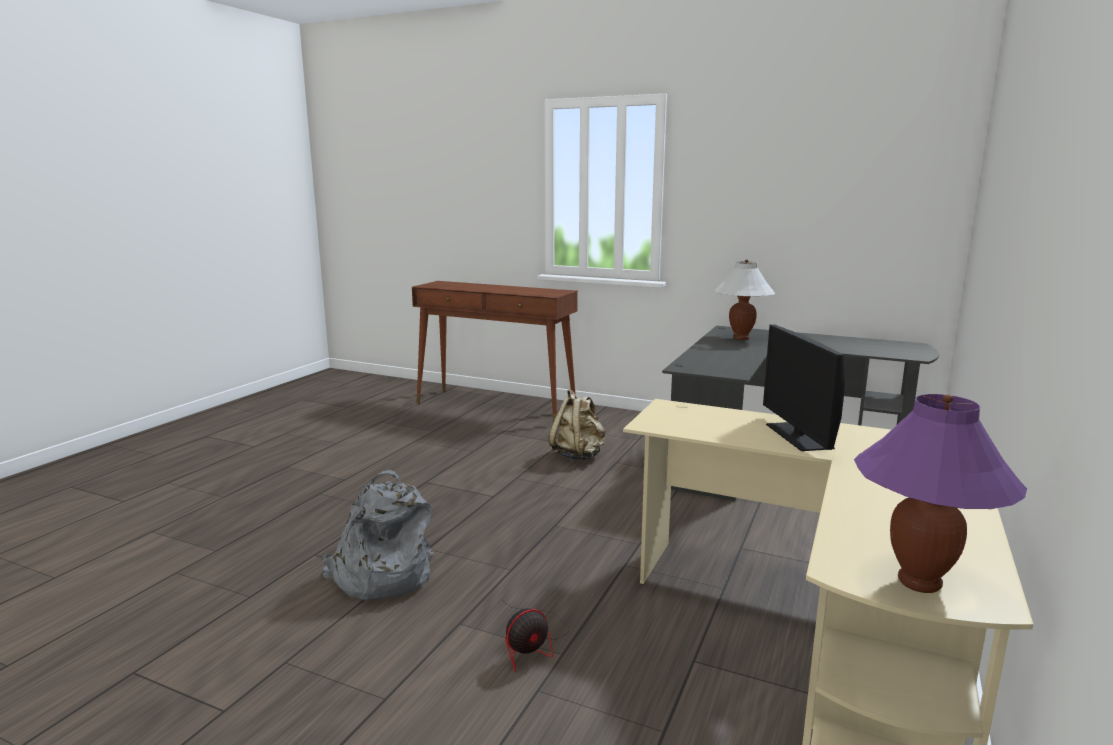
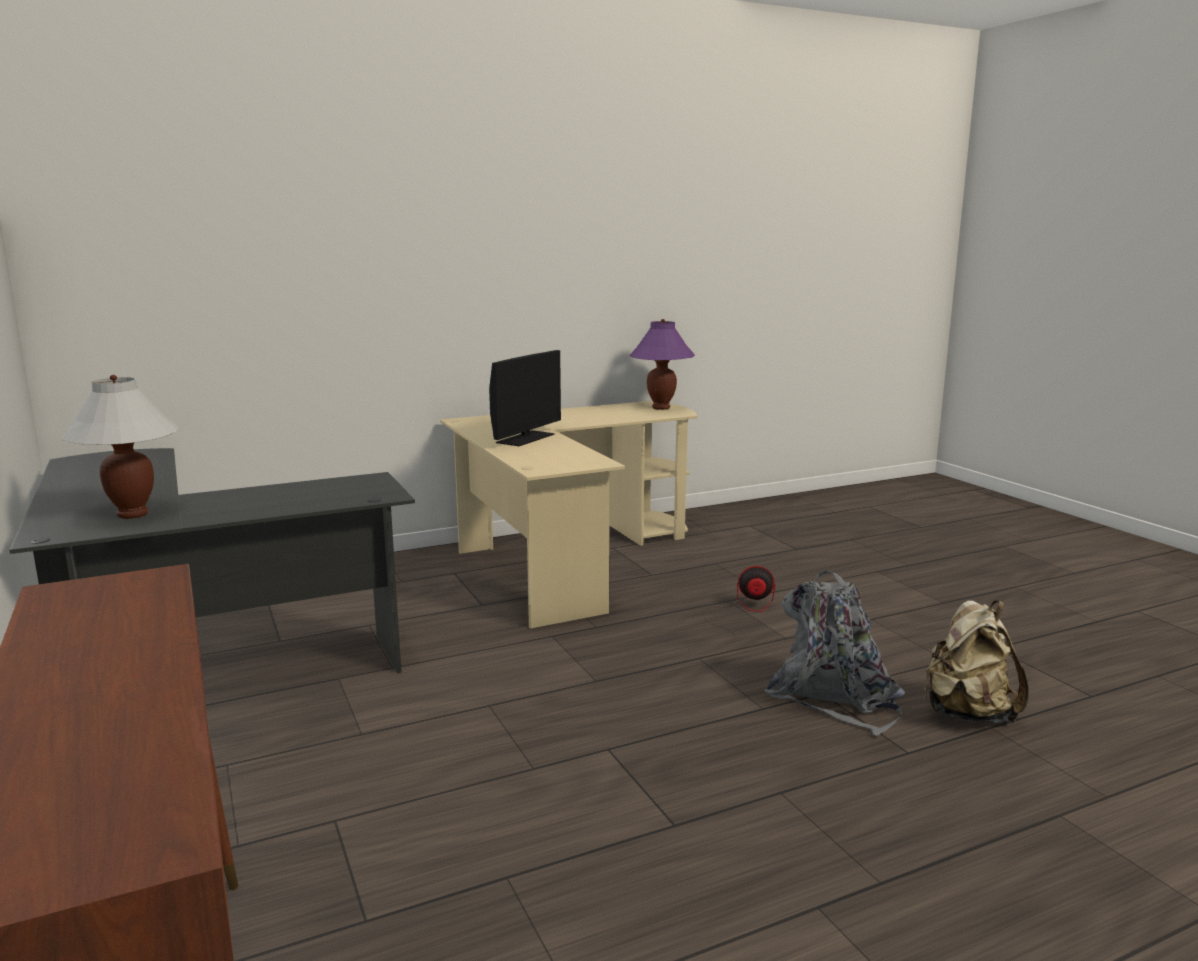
camera: 140 degrees left, 0 degrees up
beige backpack [549,389,605,460] -> beige backpack moved to [924,600,1029,723]

